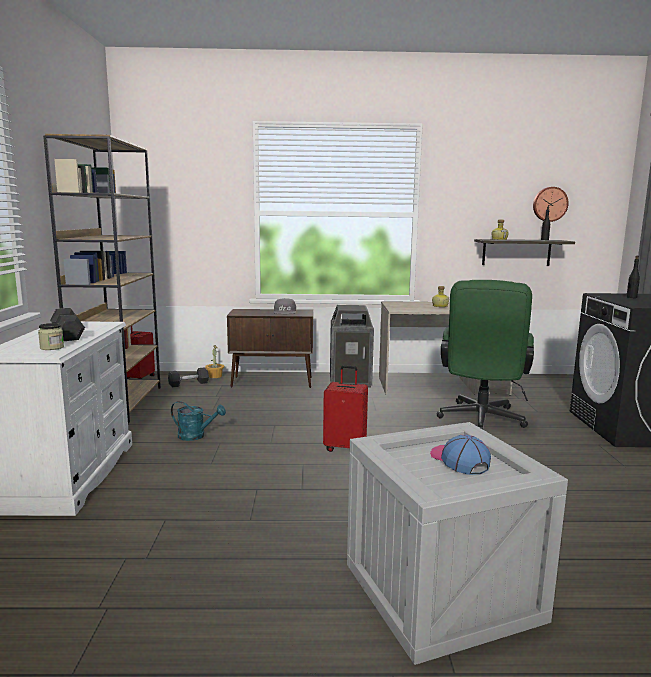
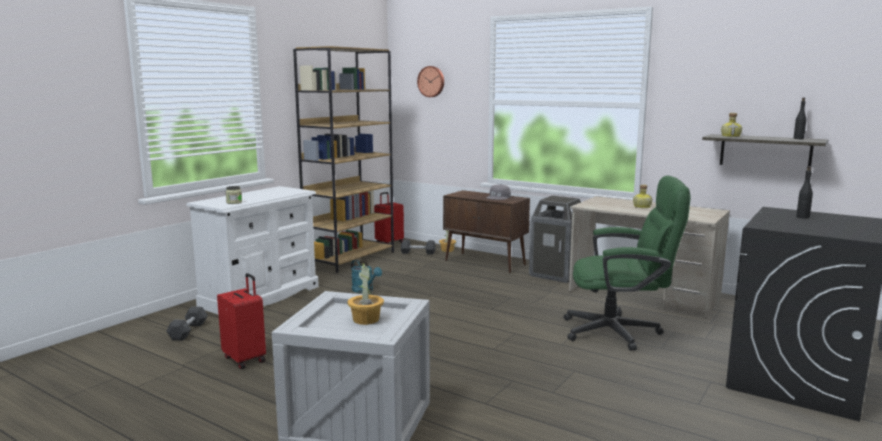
camera: 35 degrees right, 0 degrees up
grey dumbbell [50,308,85,341] -> grey dumbbell moved to [166,306,208,341]
red suitcase [323,365,368,452] -> red suitcase moved to [217,273,266,369]
cap [430,435,491,475] -> potted plant [347,262,384,325]
green office chair [437,280,534,429] -> green office chair turned 135 degrees counterclockwise [564,175,690,351]
wall clock [533,187,569,222] -> wall clock moved to [417,66,444,97]

